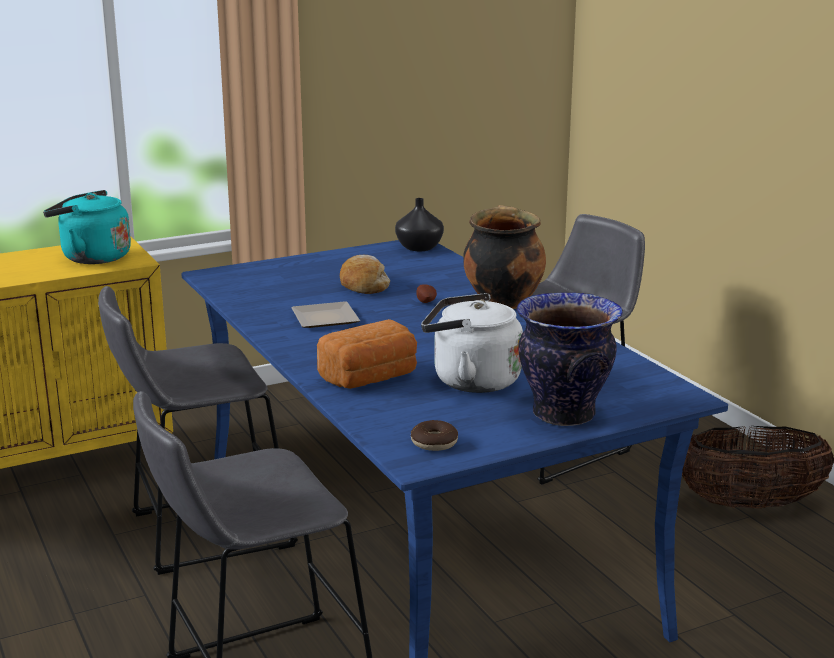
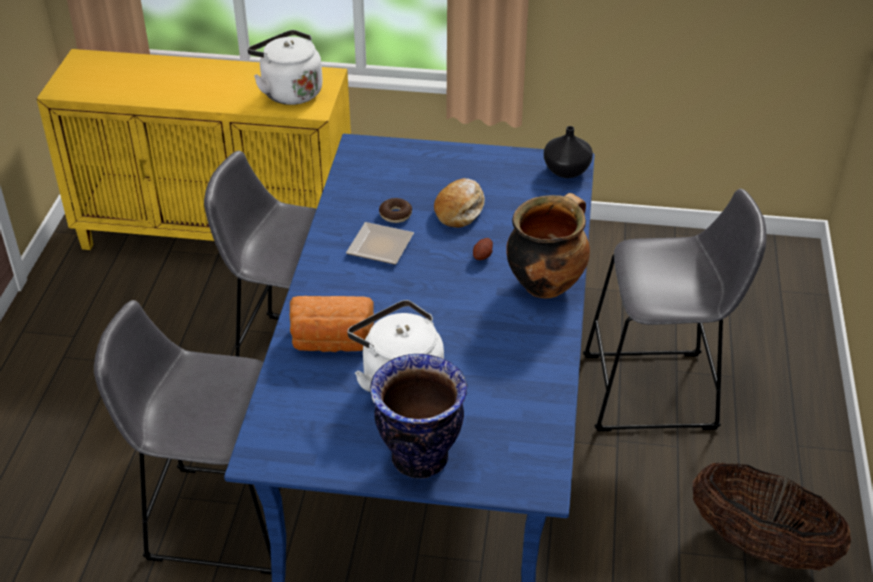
camera: 35 degrees right, 20 degrees up
turquoise kettle [43,190,131,264] -> white kettle [247,30,323,105]
donut [411,420,458,451] -> donut moved to [379,198,412,223]

